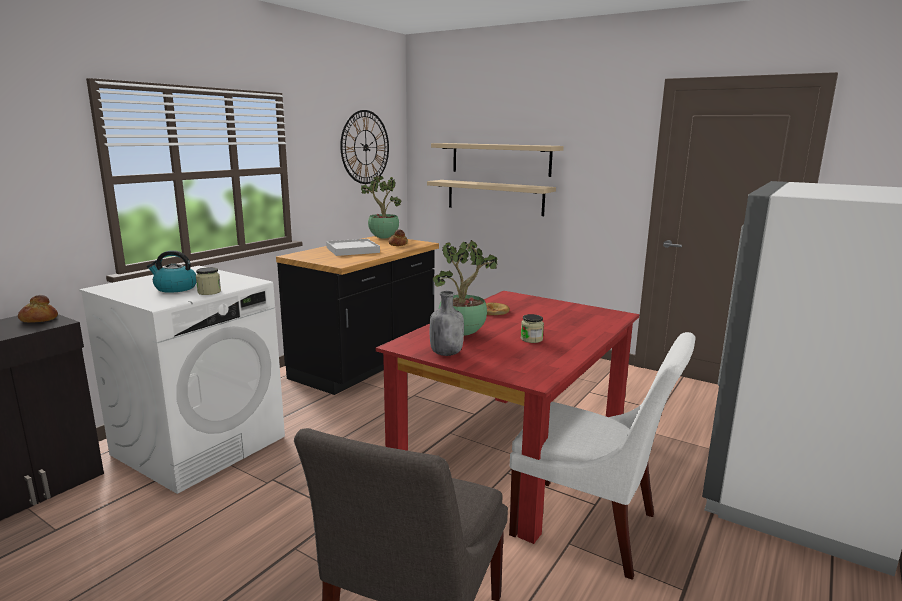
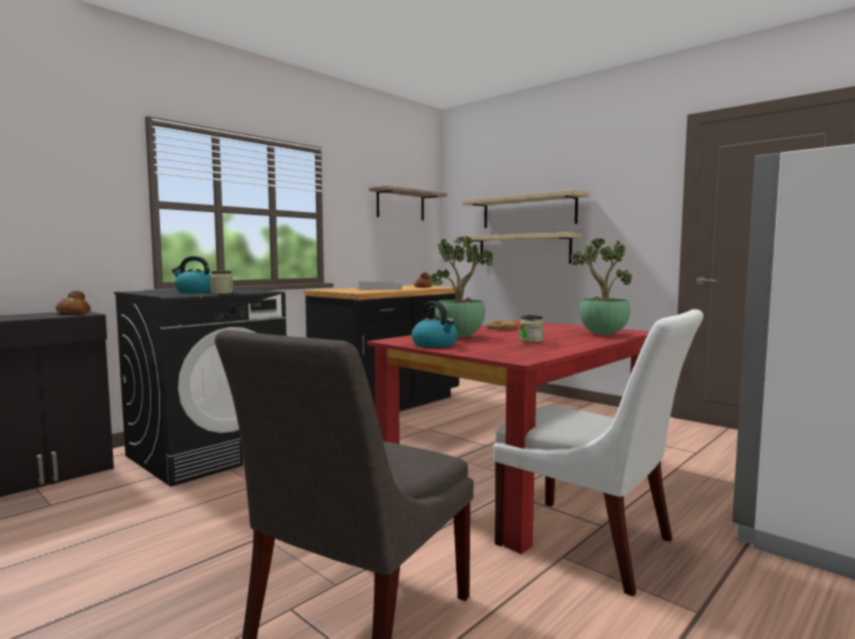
camera: 10 degrees right, 10 degrees down
white washing machine [79,266,285,494] -> black washing machine [114,288,286,487]
wall clock [340,110,389,184] -> shelf [369,185,447,221]
potted plant [361,176,402,239] -> potted plant moved to [570,238,632,335]
grey bottle [430,291,464,356] -> kettle [412,301,458,348]

